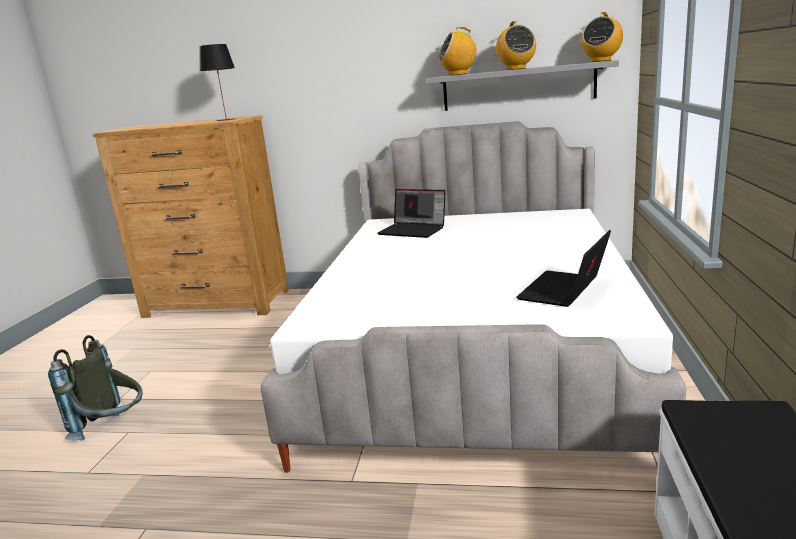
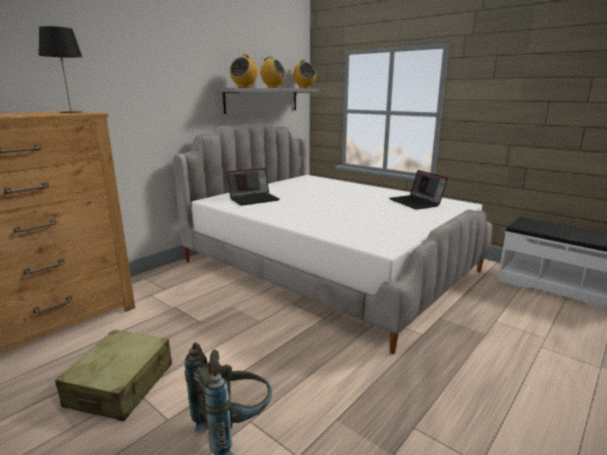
camera: 60 degrees left, 0 degrees up
none -> beige suitcase [55,330,172,421]

